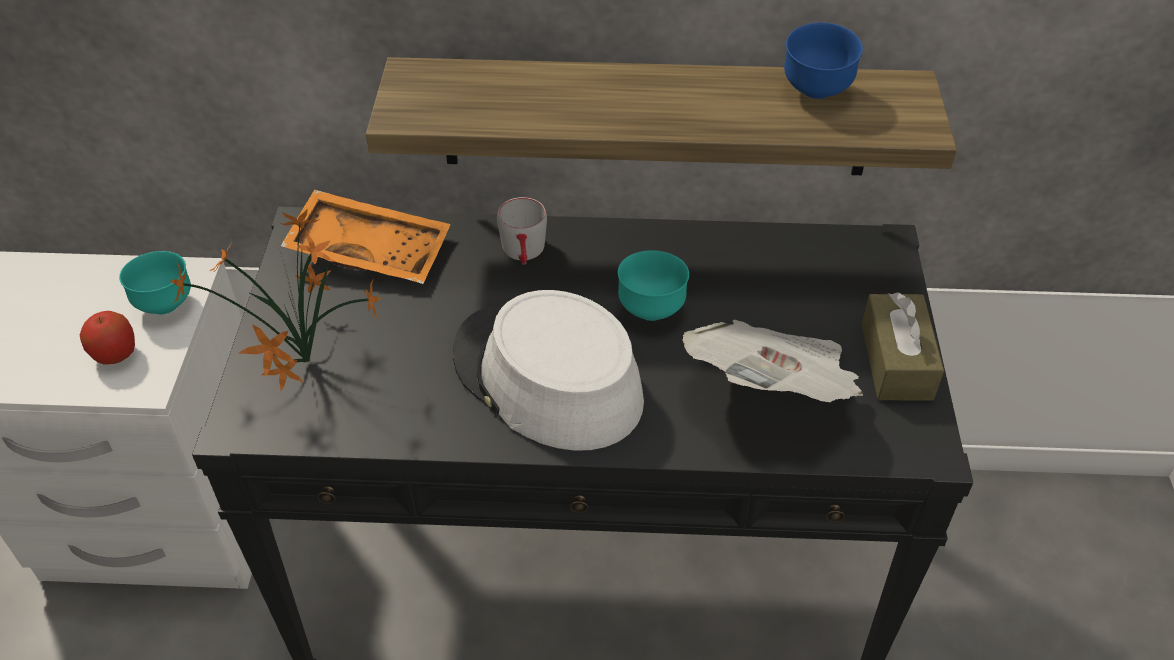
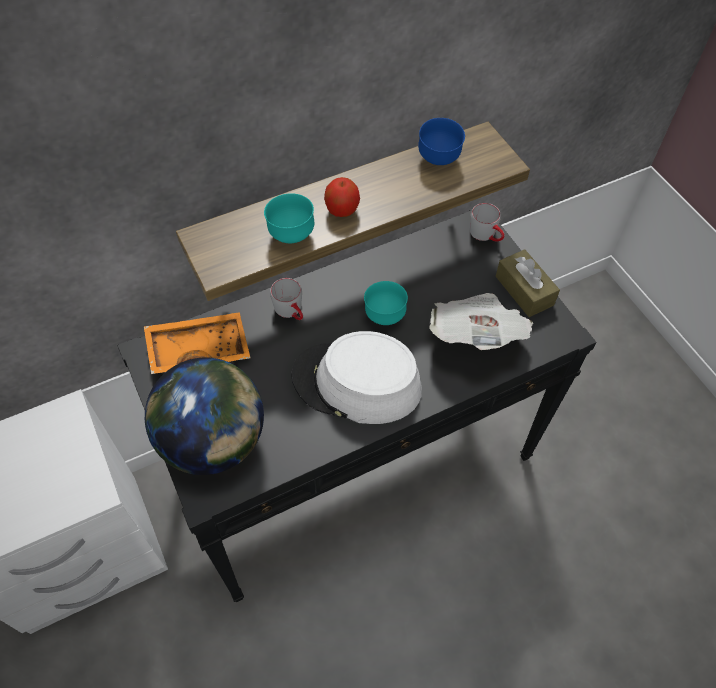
camera: 30 degrees left, 10 degrees up
apple [80,311,135,365] -> apple moved to [324,177,360,217]
turquoise bowl [119,251,191,314] -> turquoise bowl moved to [264,193,314,243]
potted plant [170,209,381,391] -> globe [145,358,264,475]
none -> grey mug [470,203,505,242]

